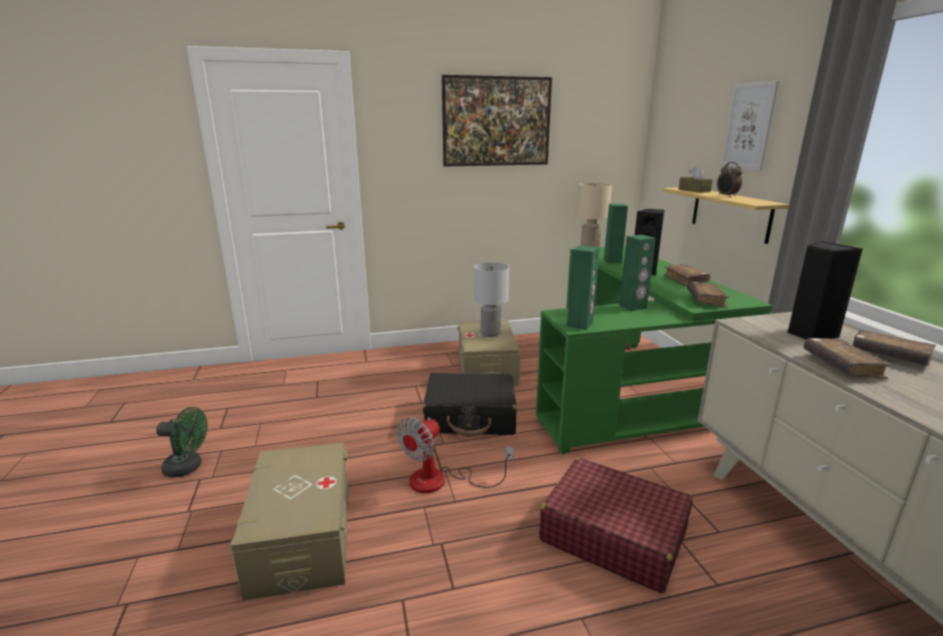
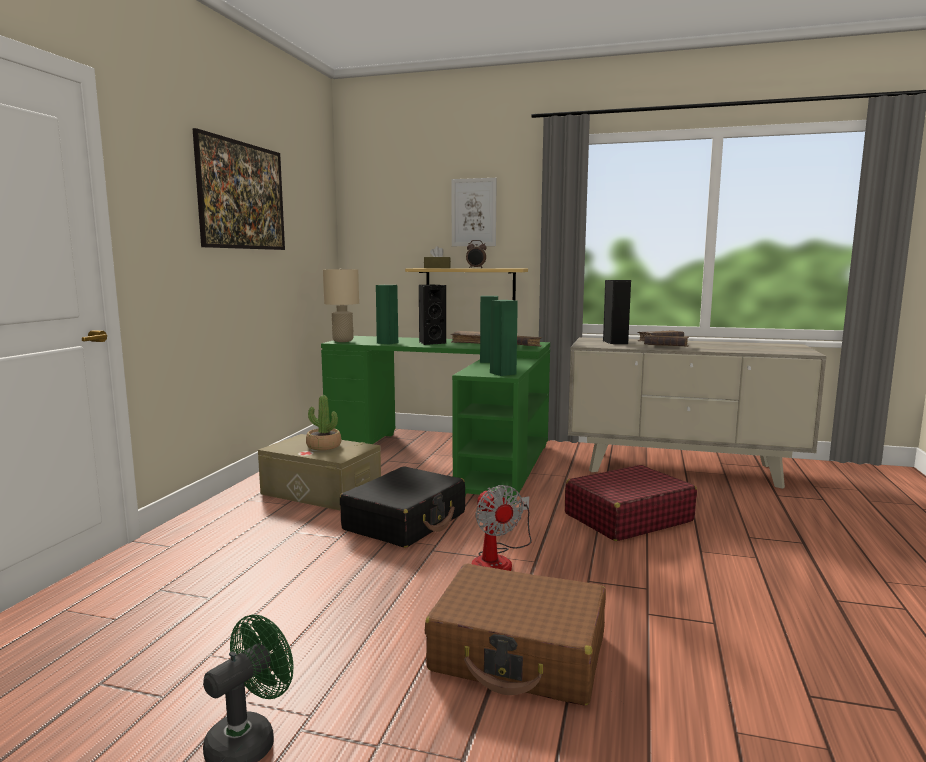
camera: 60 degrees left, 10 degrees down
beige storage box [230,442,348,601] -> brown suitcase [425,564,606,706]
grey table lamp [474,262,509,337] -> potted plant [306,395,341,450]

